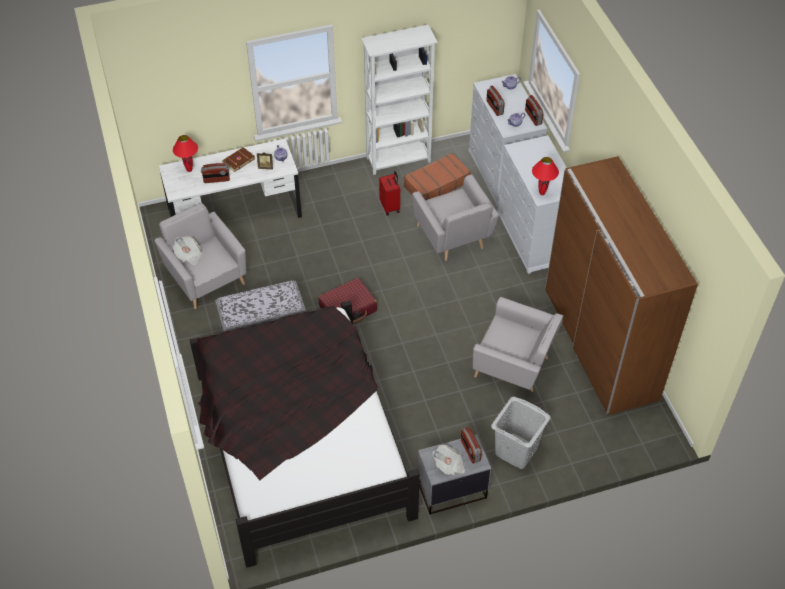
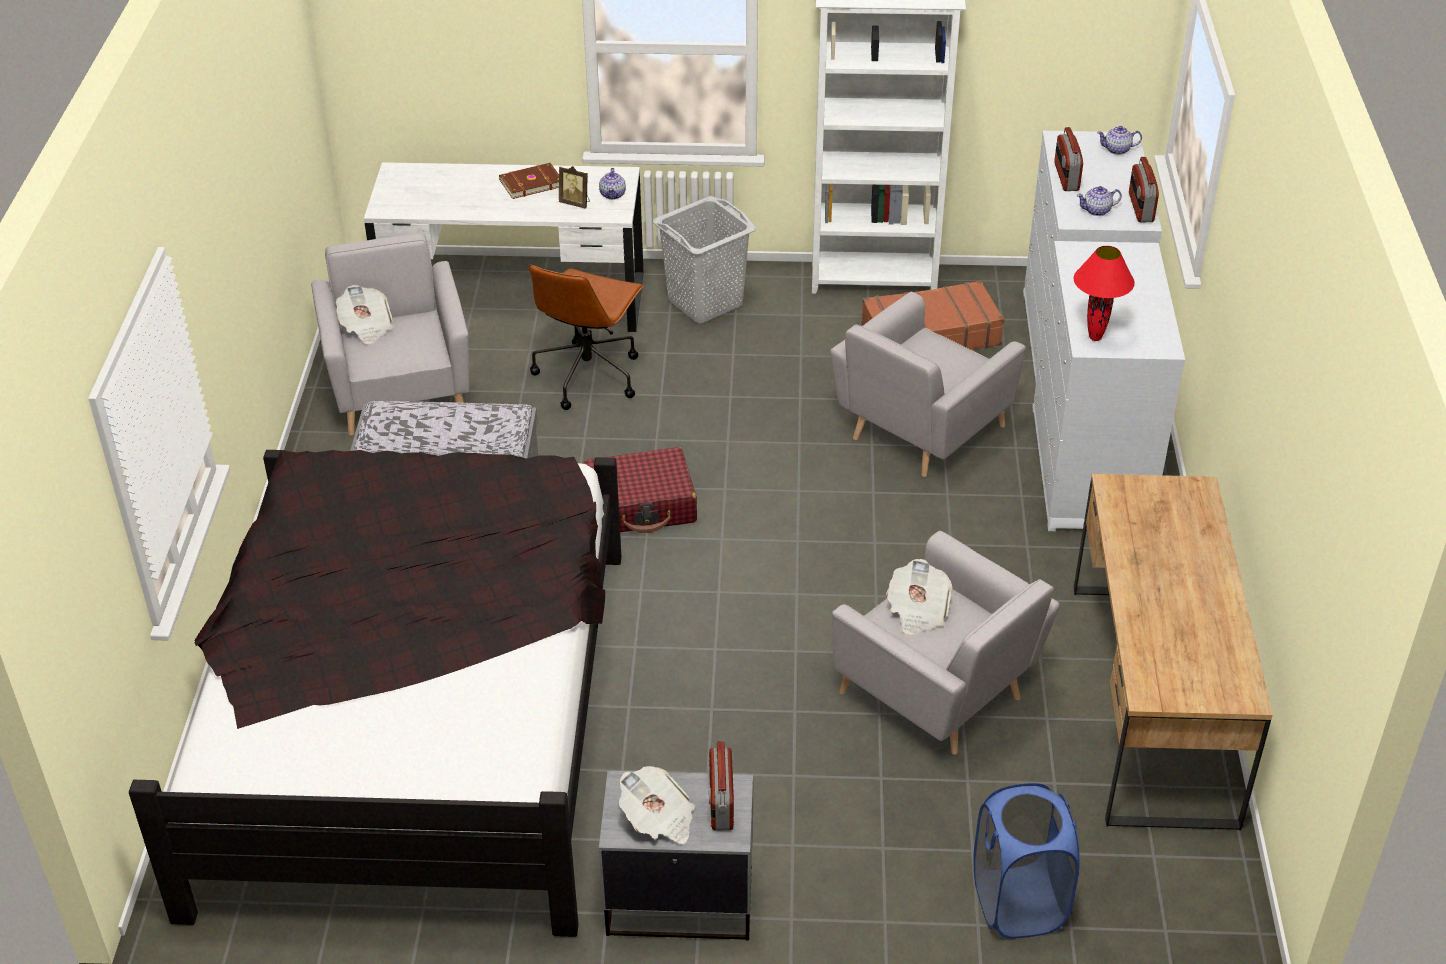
camera: 20 degrees right, 10 degrees down
red table lamp [173,135,198,172] -> none
radio [201,163,230,183] -> none
red suitcase [379,171,400,216] -> none
grey armchair [412,174,499,261] -> grey armchair turned 45 degrees clockwise [830,292,1026,477]
grey laundry basket [491,397,550,469] -> grey laundry basket moved to [653,196,756,323]
brown wardrobe [545,156,698,415] -> brown desk [1074,474,1272,830]
none -> brown office chair [529,265,644,410]
none -> newspaper [886,559,952,635]
none -> blue laundry basket [973,783,1080,939]

